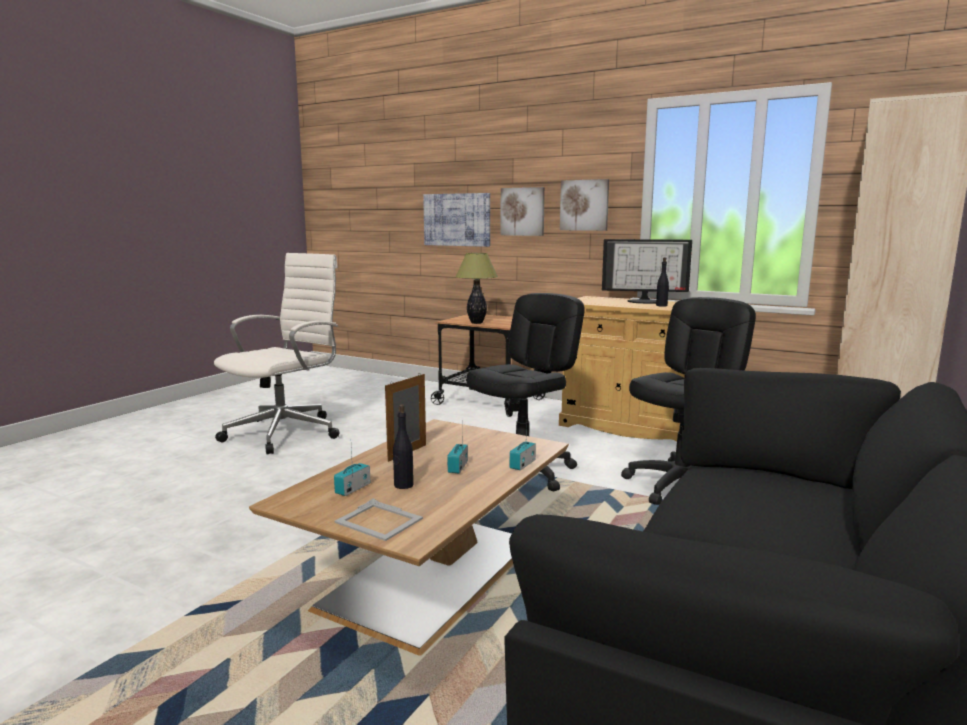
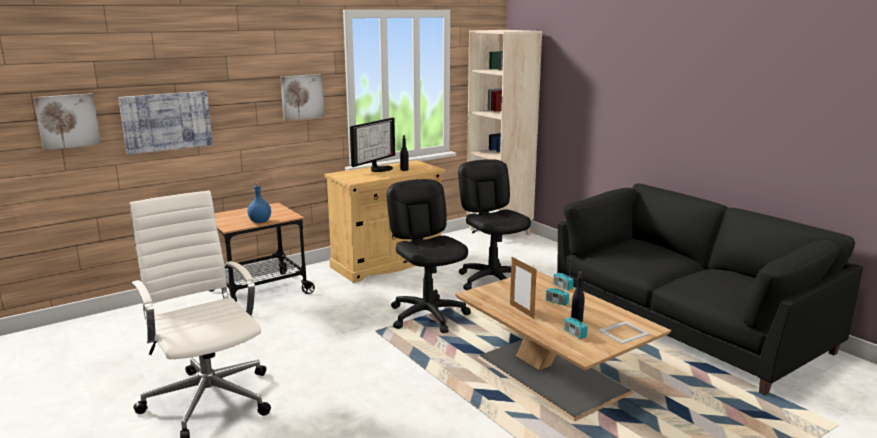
camera: 65 degrees left, 5 degrees up
table lamp [456,253,498,324] -> blue bottle [248,182,271,223]
picture [500,187,545,236] -> picture moved to [34,93,101,150]

